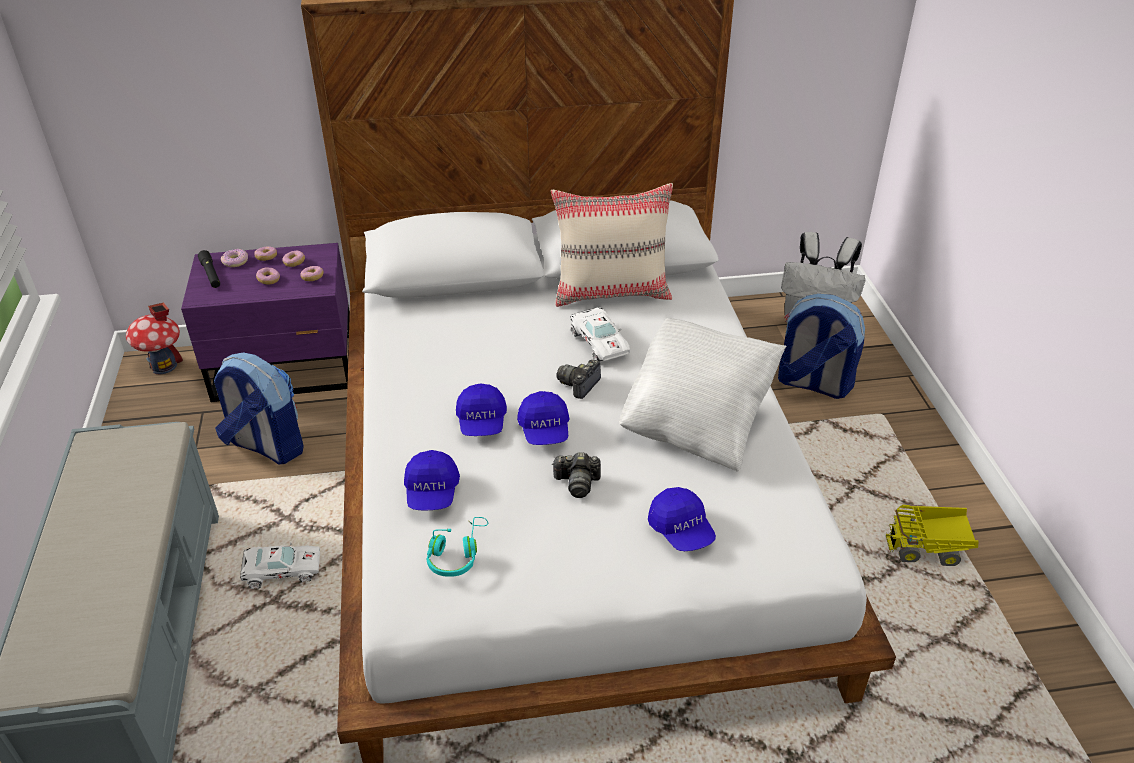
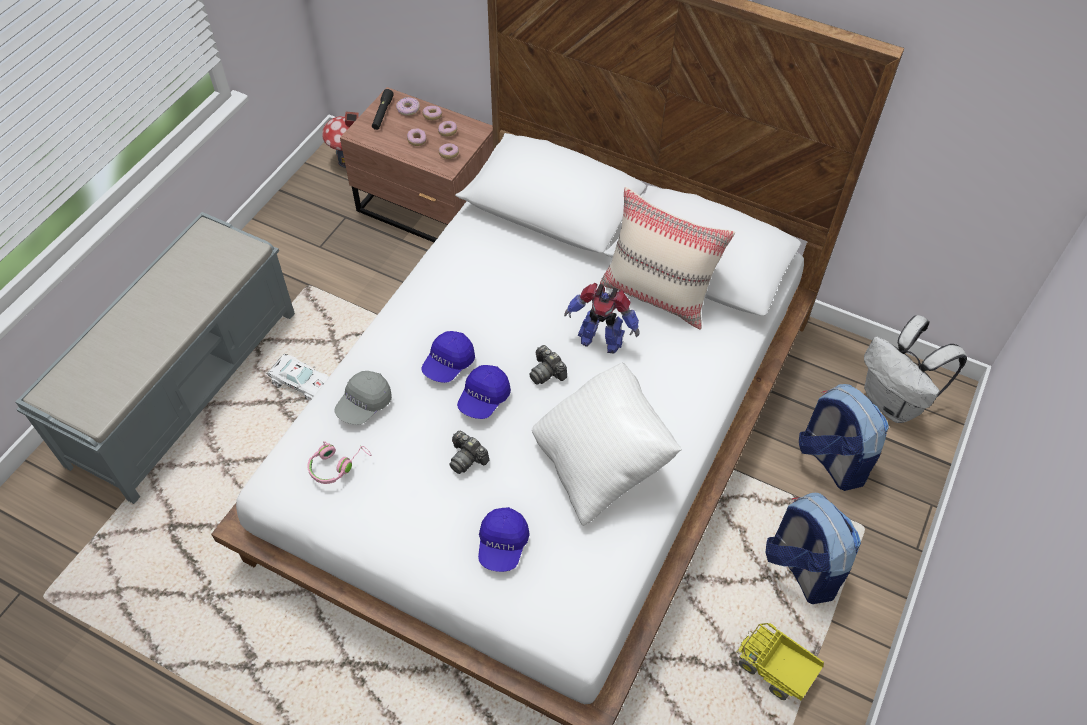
camera: 35 degrees right, 15 degrees up
purple nightstand [181,243,350,402] -> brown nightstand [340,87,494,242]
backpack [214,352,304,464] -> backpack moved to [765,493,861,604]
blue cap [404,450,460,510] -> grey cap [334,371,392,425]
turquoise headphones [426,517,488,577] -> pink headphones [307,441,371,484]
camera [556,360,601,399] -> camera turned 105 degrees counterclockwise [529,345,567,385]
white toy car [570,307,630,362] -> toy robot [564,283,640,354]

